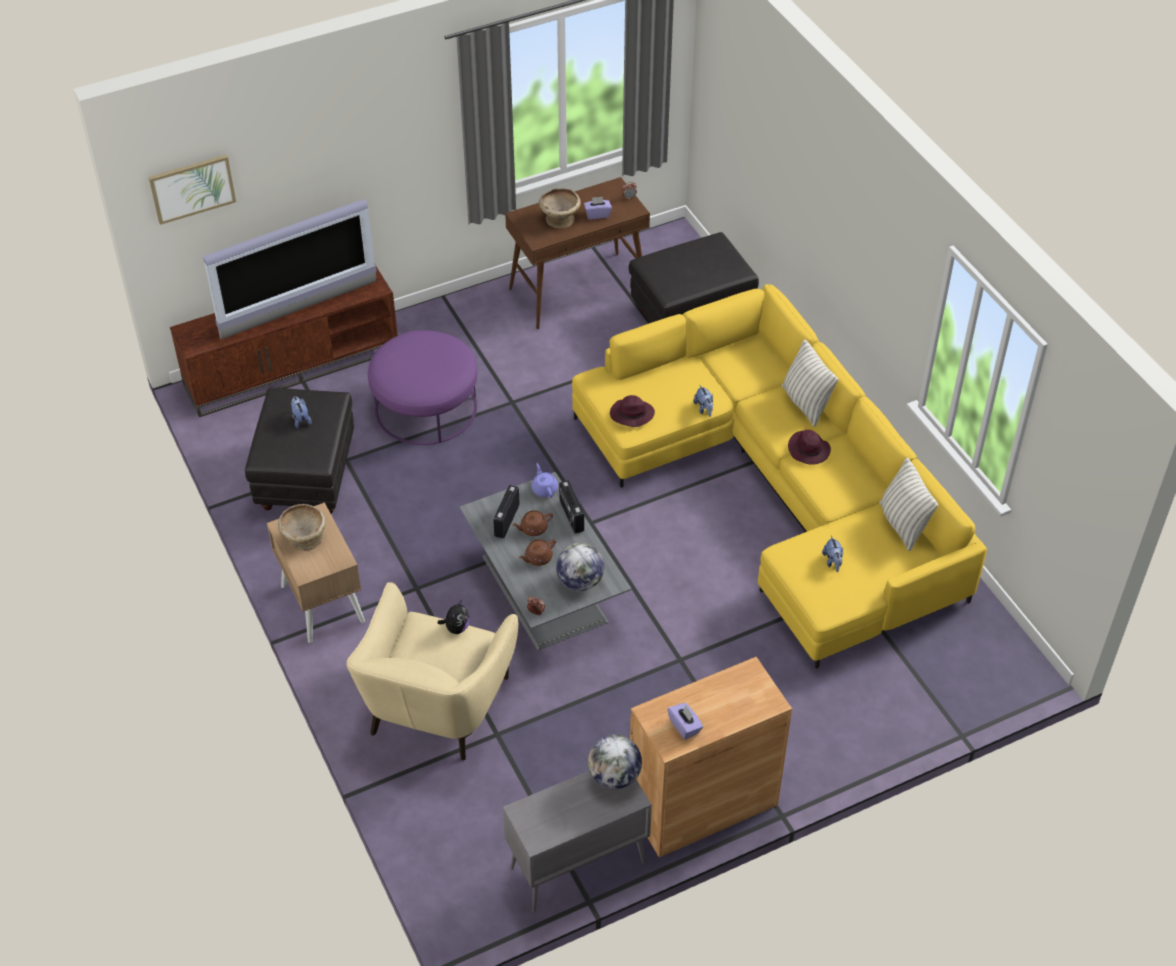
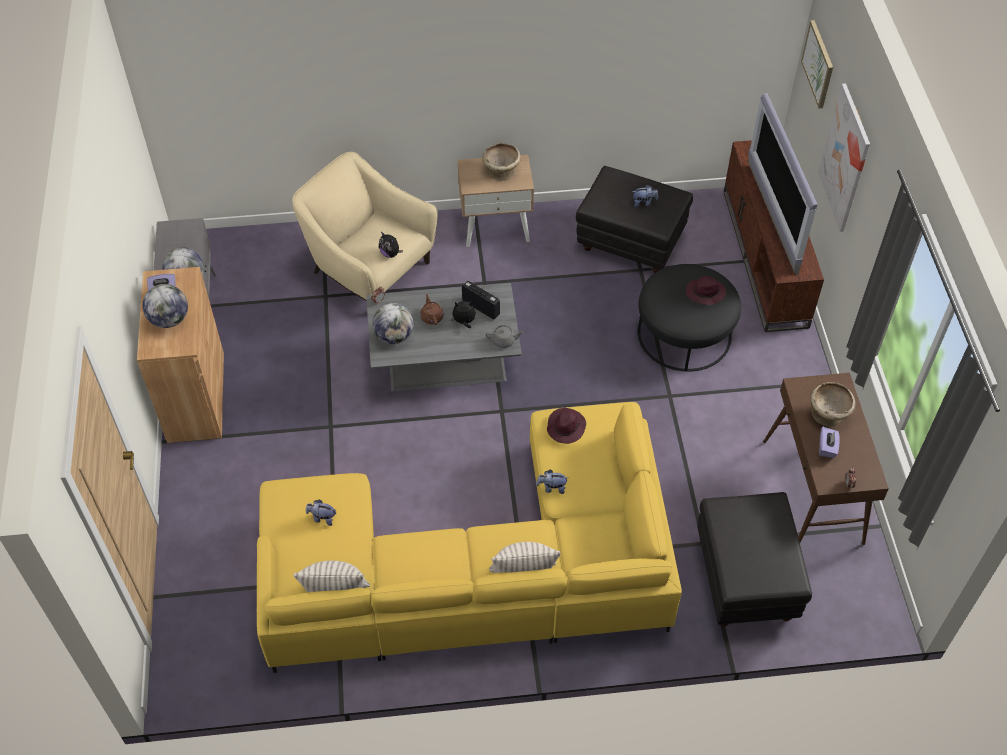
camera: 110 degrees right, 5 degrees up
purple ottoman [368,330,477,445] -> black ottoman [638,264,741,372]
brown teapot [512,510,553,536] -> plush toy [451,301,476,328]
purple teapot [531,463,558,498] -> grey teapot [486,325,524,348]
radio [559,480,584,534] -> none
purple hat [788,430,831,465] -> purple hat moved to [686,276,726,305]
none -> globe [142,284,188,328]
none -> picture [818,84,870,232]

